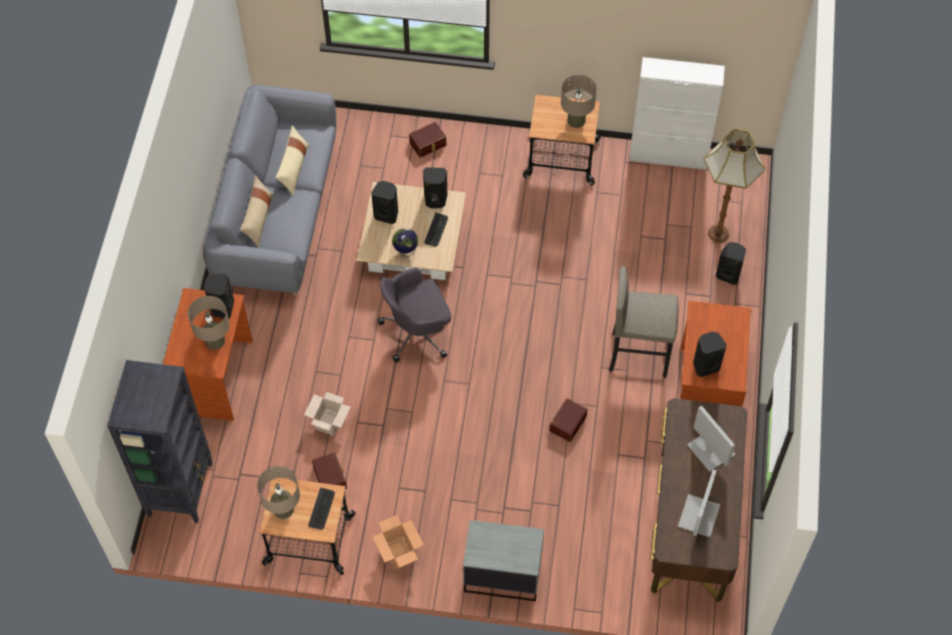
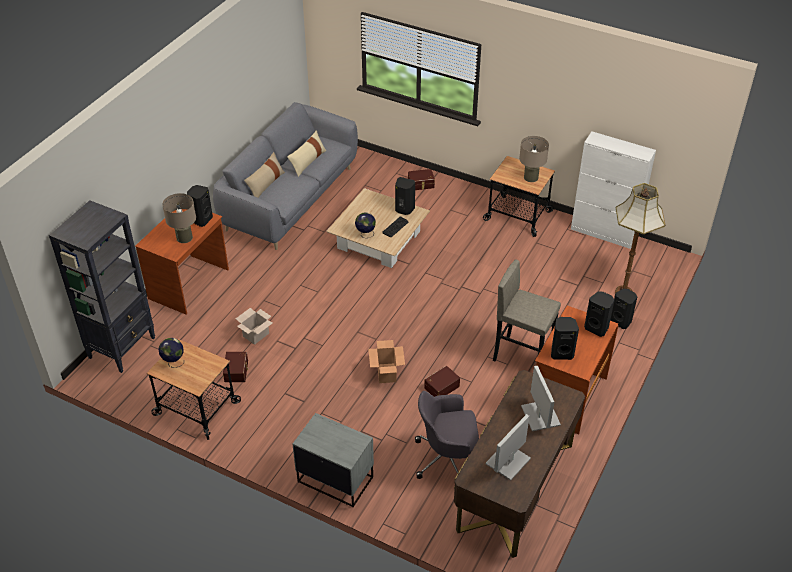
camera: 20 degrees right, 15 degrees down
beige table lamp [257,466,300,519] -> globe [158,338,184,368]
keyboard [308,488,335,530] -> none
black speaker [371,181,398,224] -> black speaker moved to [584,292,614,337]
cardboard box [373,515,424,570] -> cardboard box moved to [368,340,405,383]
grey office chair [377,268,451,363] -> grey office chair moved to [415,391,479,479]

